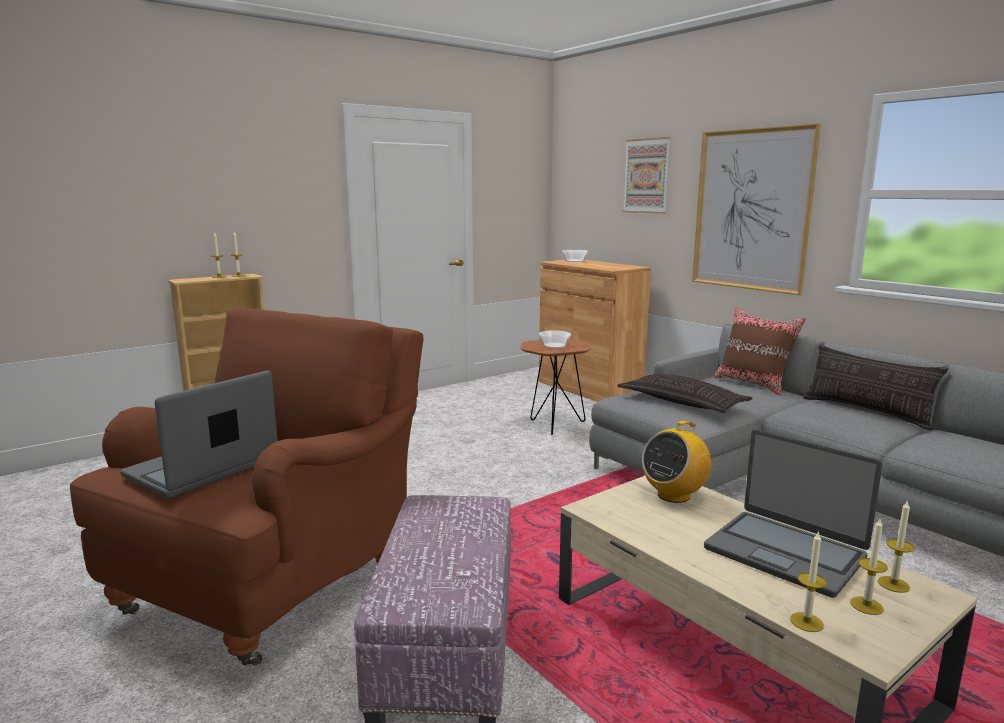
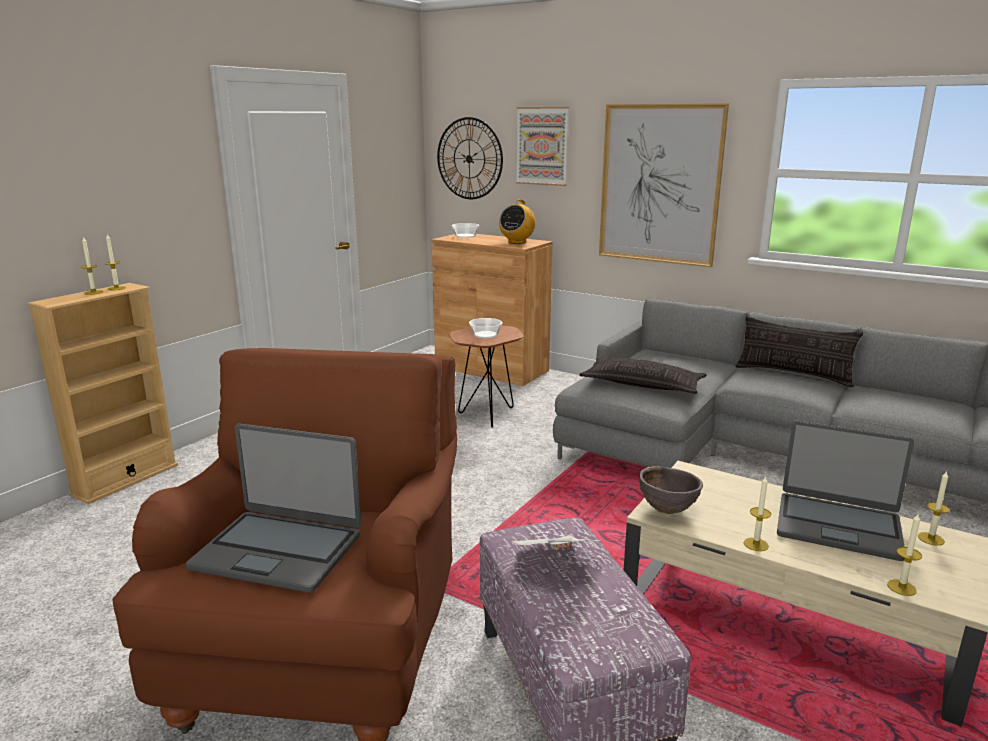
camera: 20 degrees left, 5 degrees up
laptop [120,370,278,498] -> laptop turned 90 degrees counterclockwise [186,424,361,593]
radio [642,421,711,503] -> radio moved to [499,200,536,244]
brown pillow [714,308,805,395] -> none
candle [850,517,888,615] -> candle moved to [744,476,771,551]
none -> wall clock [437,117,503,199]
none -> newspaper [511,536,604,551]
none -> brown bowl [639,466,703,514]

